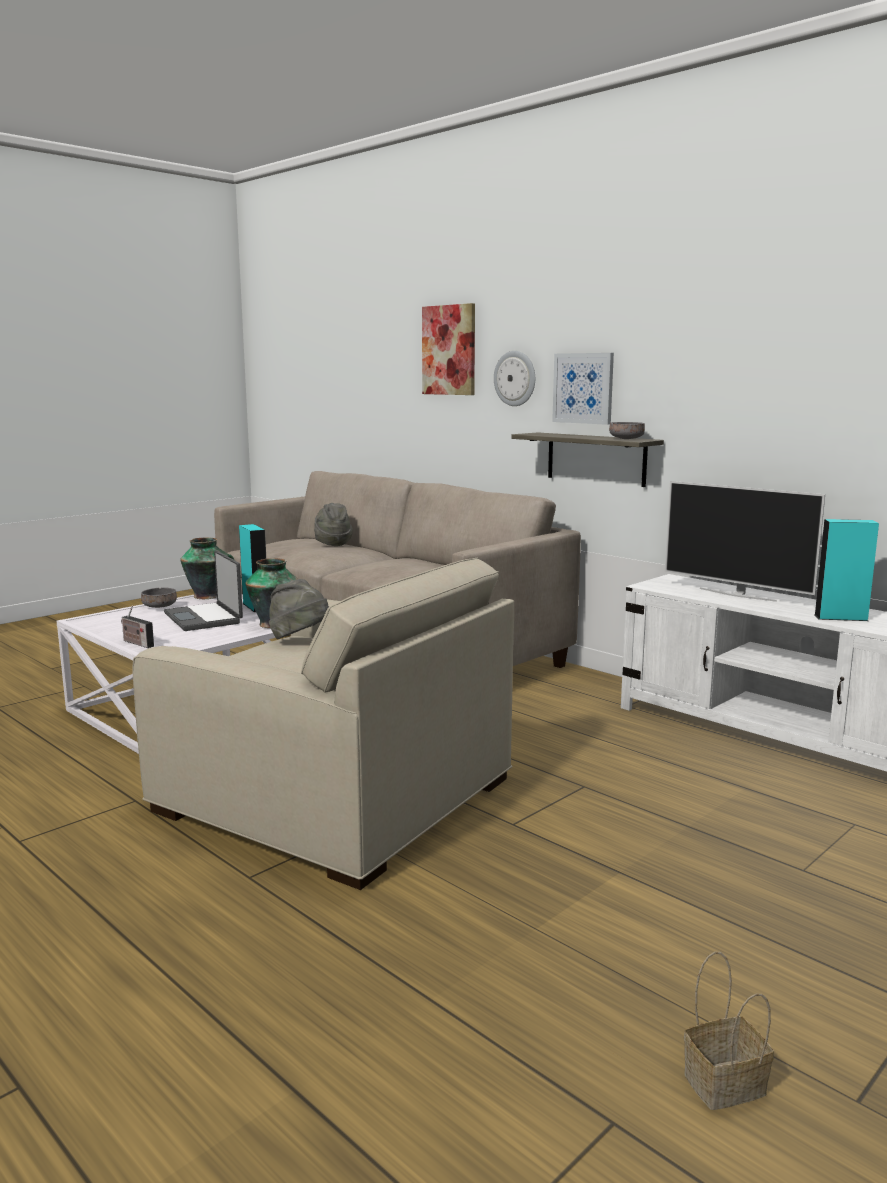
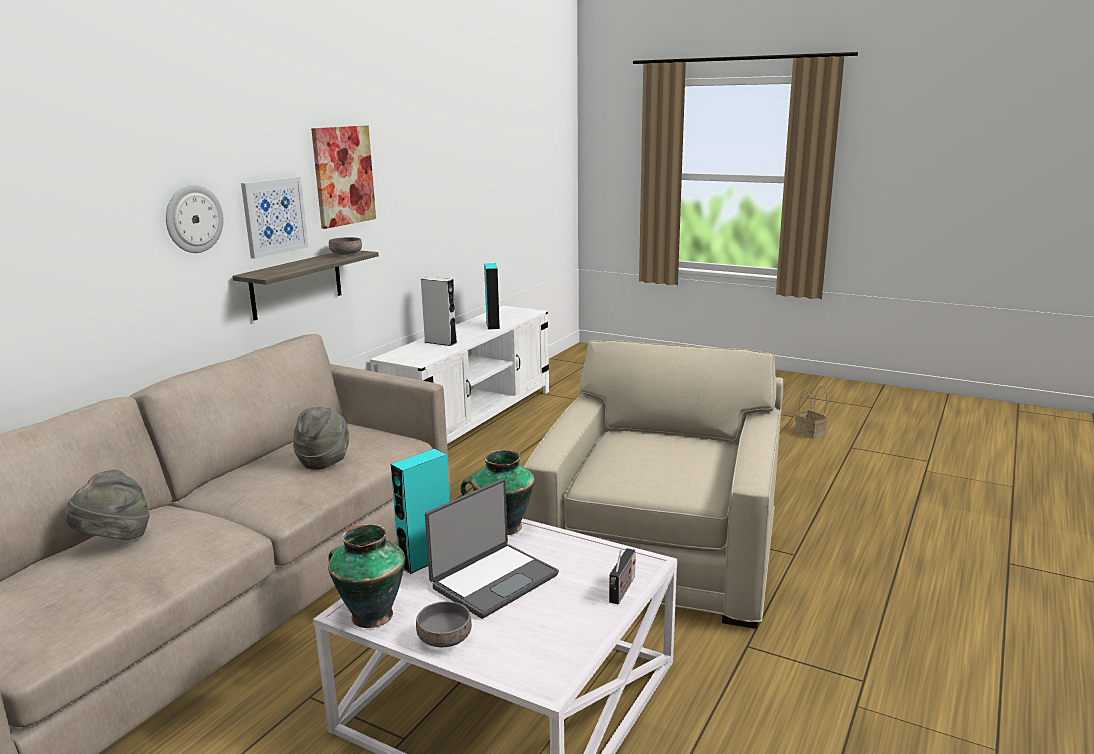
camera: 105 degrees left, 5 degrees up
grey hat [269,579,329,639] -> grey hat moved to [293,407,349,470]
picture [422,303,475,395] -> picture moved to [311,126,376,229]
television [665,481,825,602] -> grey speaker [421,277,457,346]

